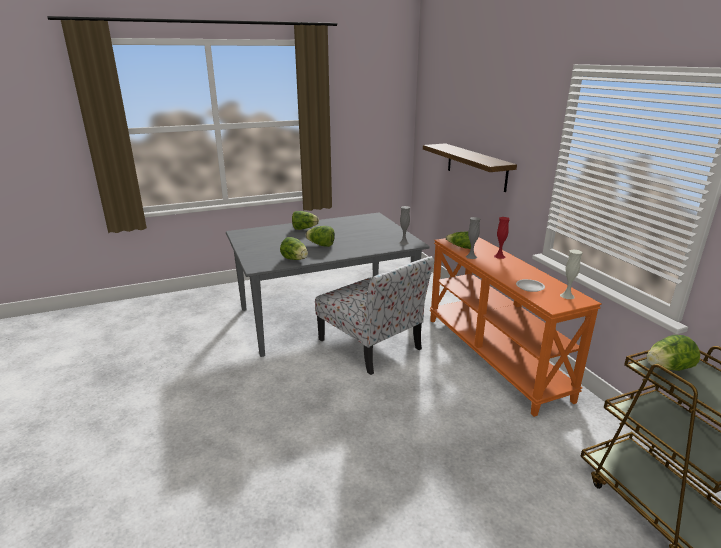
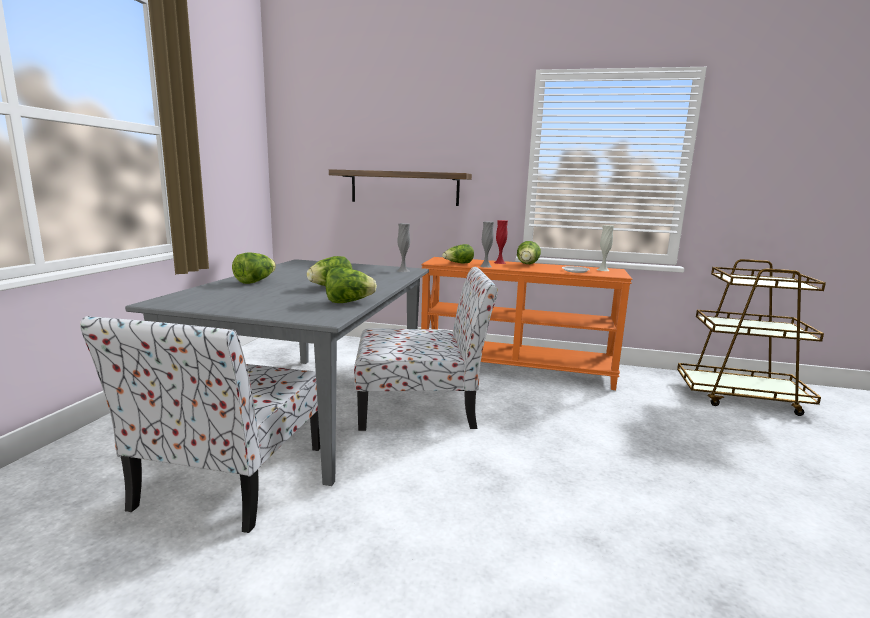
camera: 55 degrees left, 10 degrees down
lettuce [647,335,700,371] -> lettuce moved to [517,241,541,264]
none -> chair [80,316,320,533]

